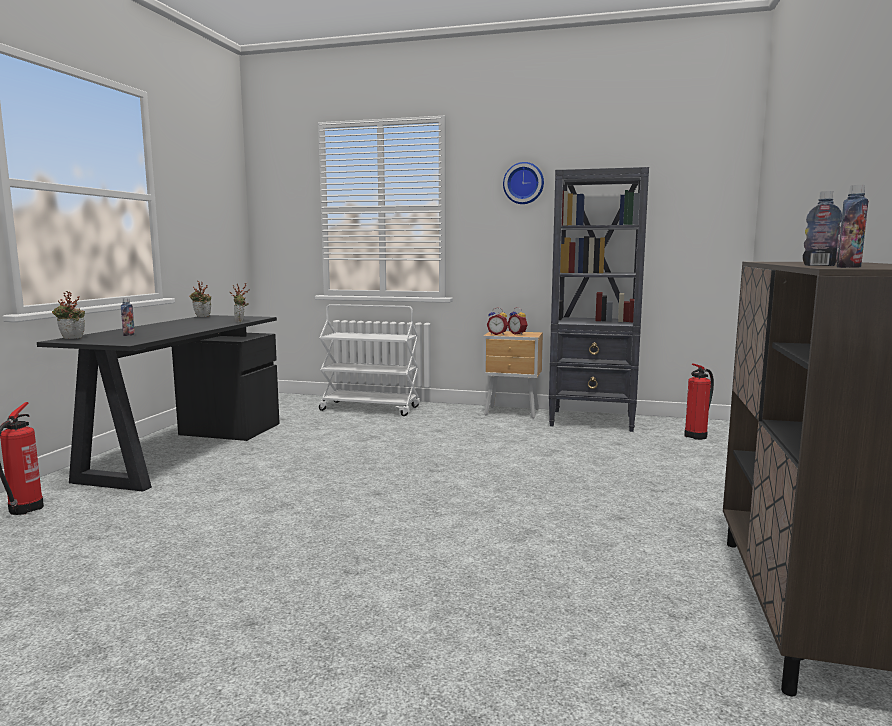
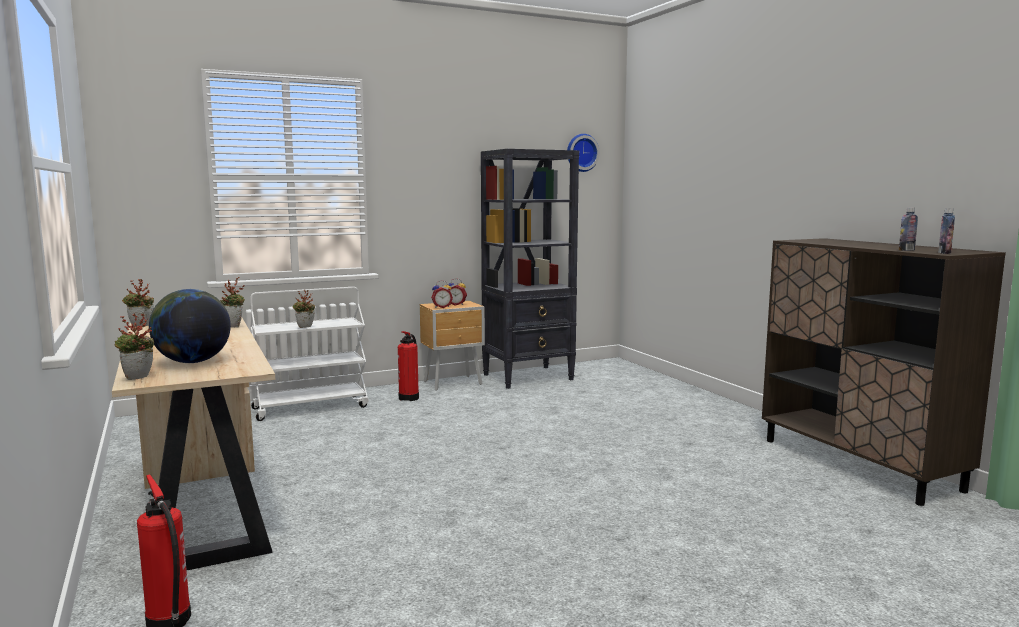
camera: 40 degrees left, 0 degrees up
black desk [37,315,280,492] -> beige desk [112,318,275,570]
bottle [121,298,135,336] -> globe [149,289,231,363]
wall clock [503,162,544,204] -> wall clock moved to [567,134,600,172]
fire extinguisher [684,363,714,440] -> fire extinguisher moved to [398,331,419,401]
none -> potted plant [292,290,315,328]

